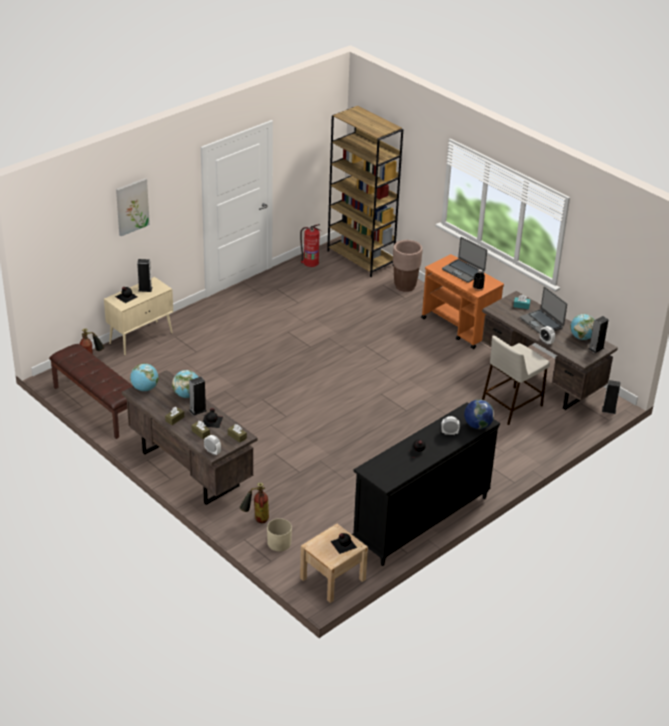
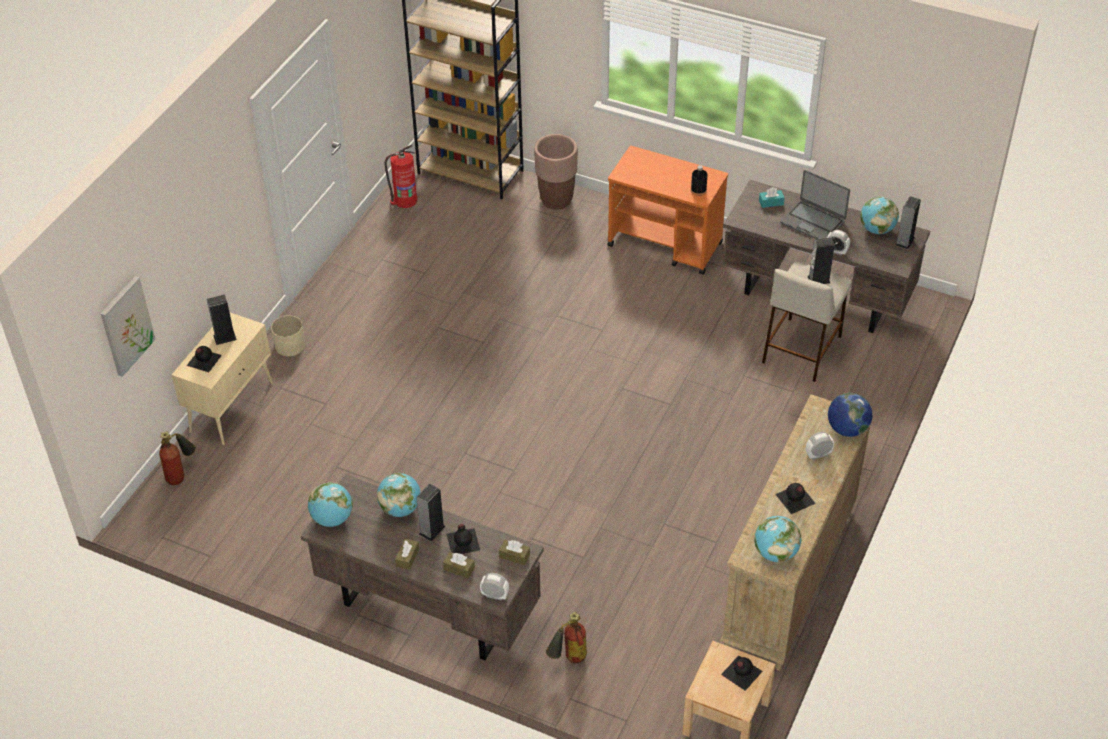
camera: 20 degrees left, 10 degrees up
brown bench [49,344,133,439] -> none
picture [116,178,150,236] -> picture moved to [101,276,156,377]
beige planter [267,518,292,551] -> beige planter moved to [271,315,305,356]
black dresser [352,402,500,566] -> beige dresser [720,394,873,671]
laptop [442,237,487,283] -> none
speaker [602,380,621,414] -> speaker moved to [808,237,835,284]
none -> globe [754,516,801,562]

